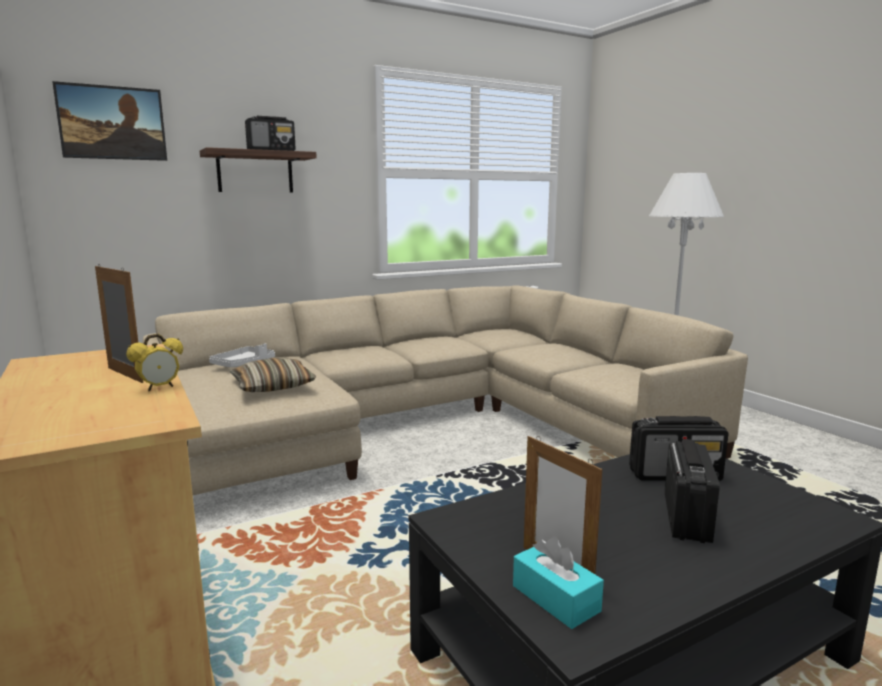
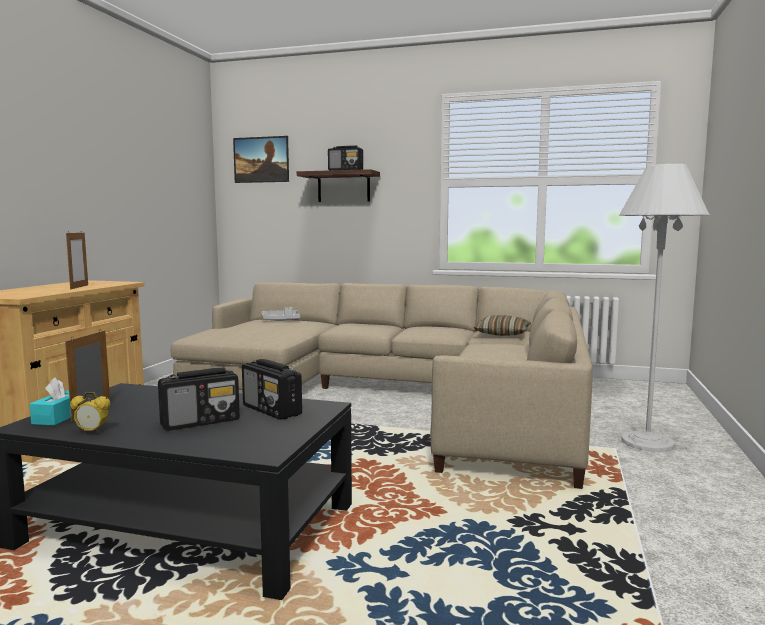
camera: 45 degrees right, 5 degrees down
alarm clock [126,334,183,391] -> alarm clock moved to [70,392,110,433]
pillow [230,358,316,392] -> pillow moved to [474,315,531,336]

